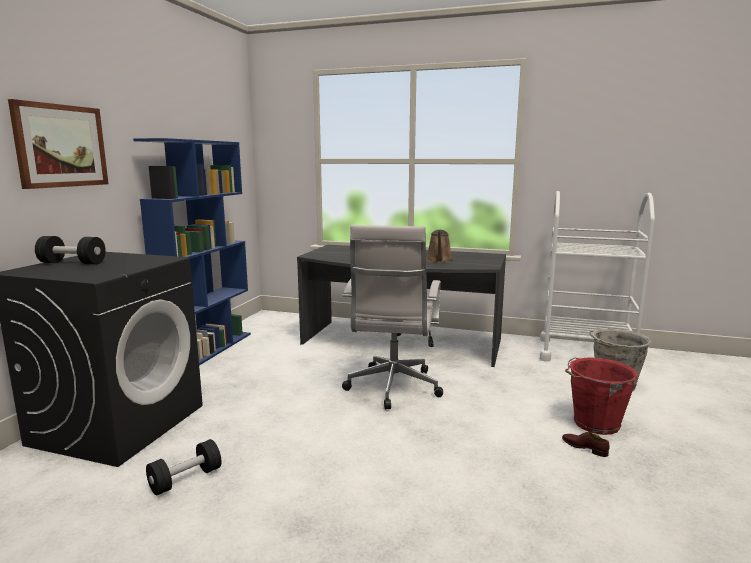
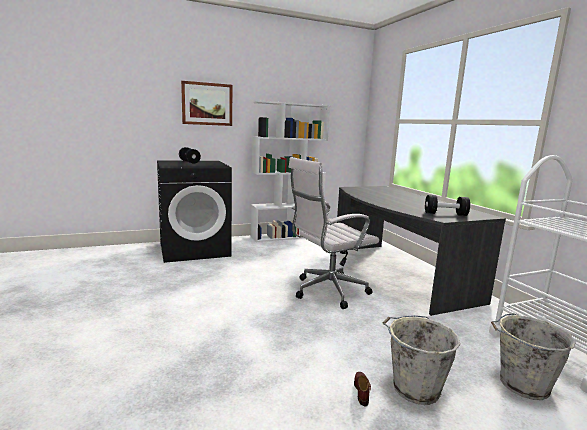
camera: 50 degrees right, 0 degrees up
blue bookcase [133,138,251,365] -> white bookcase [251,101,330,242]
black dumbbell [146,439,221,496] -> black dumbbell moved to [425,195,470,216]
brown watering can [426,230,453,263] -> none
red bucket [565,357,638,435] -> grey bucket [383,315,460,405]

